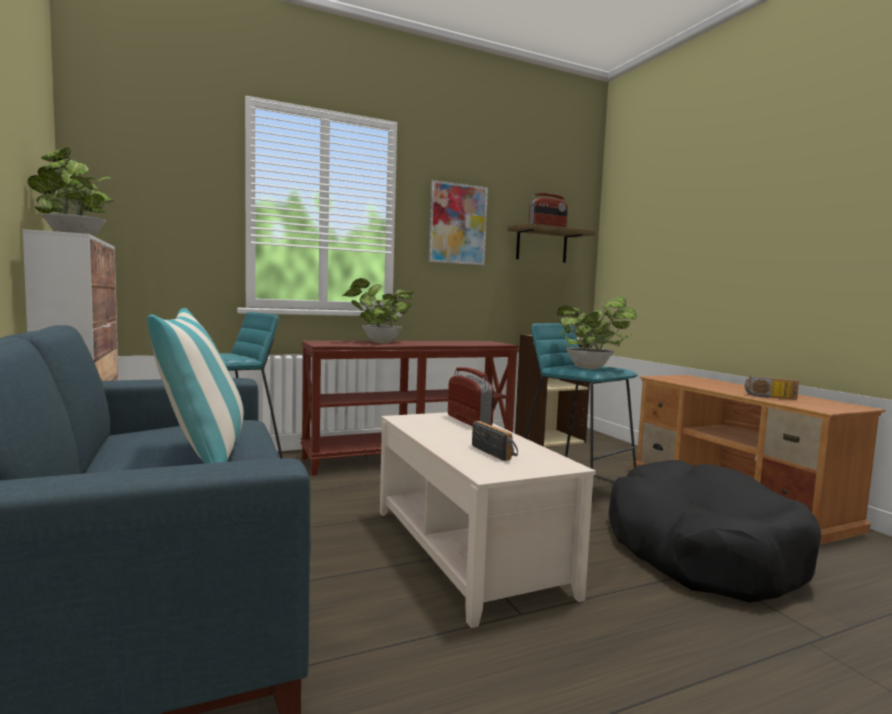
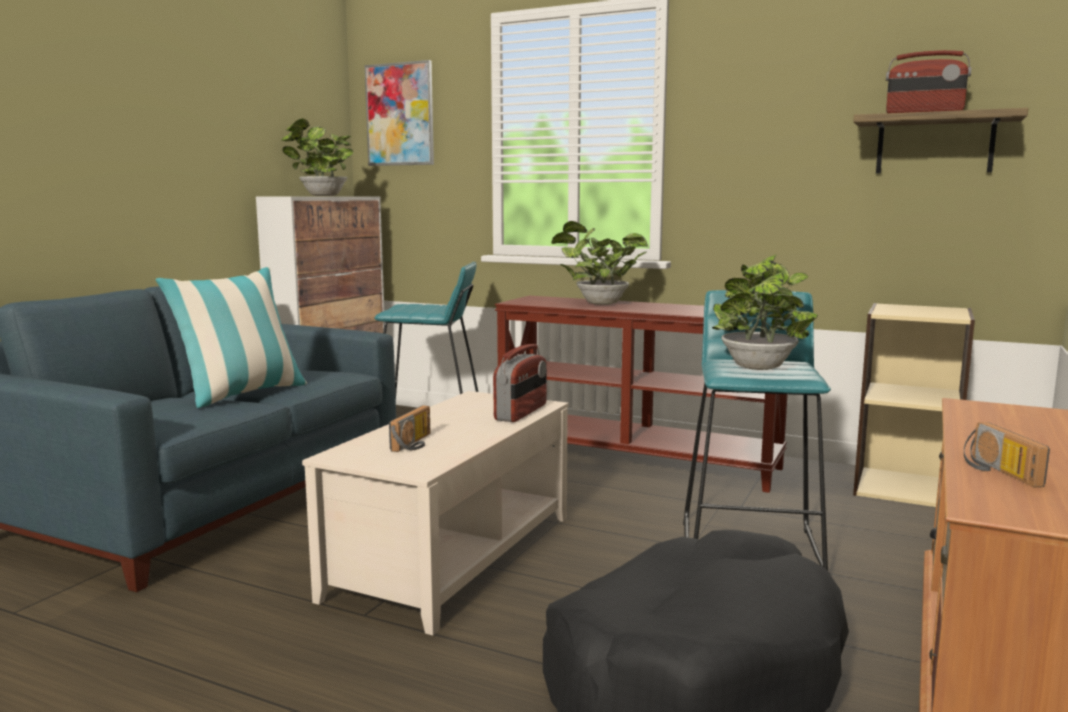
camera: 50 degrees right, 5 degrees up
picture [429,180,488,265] -> picture moved to [365,60,434,166]

